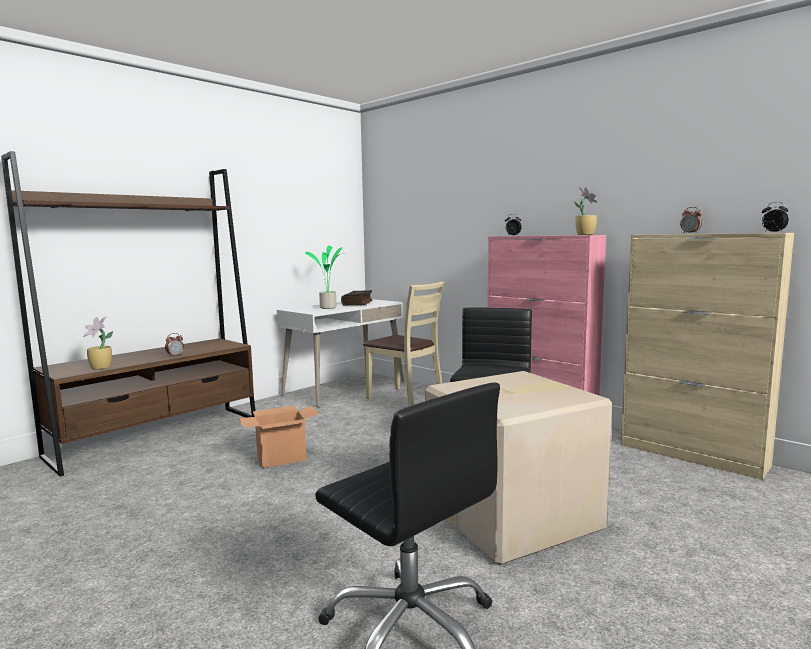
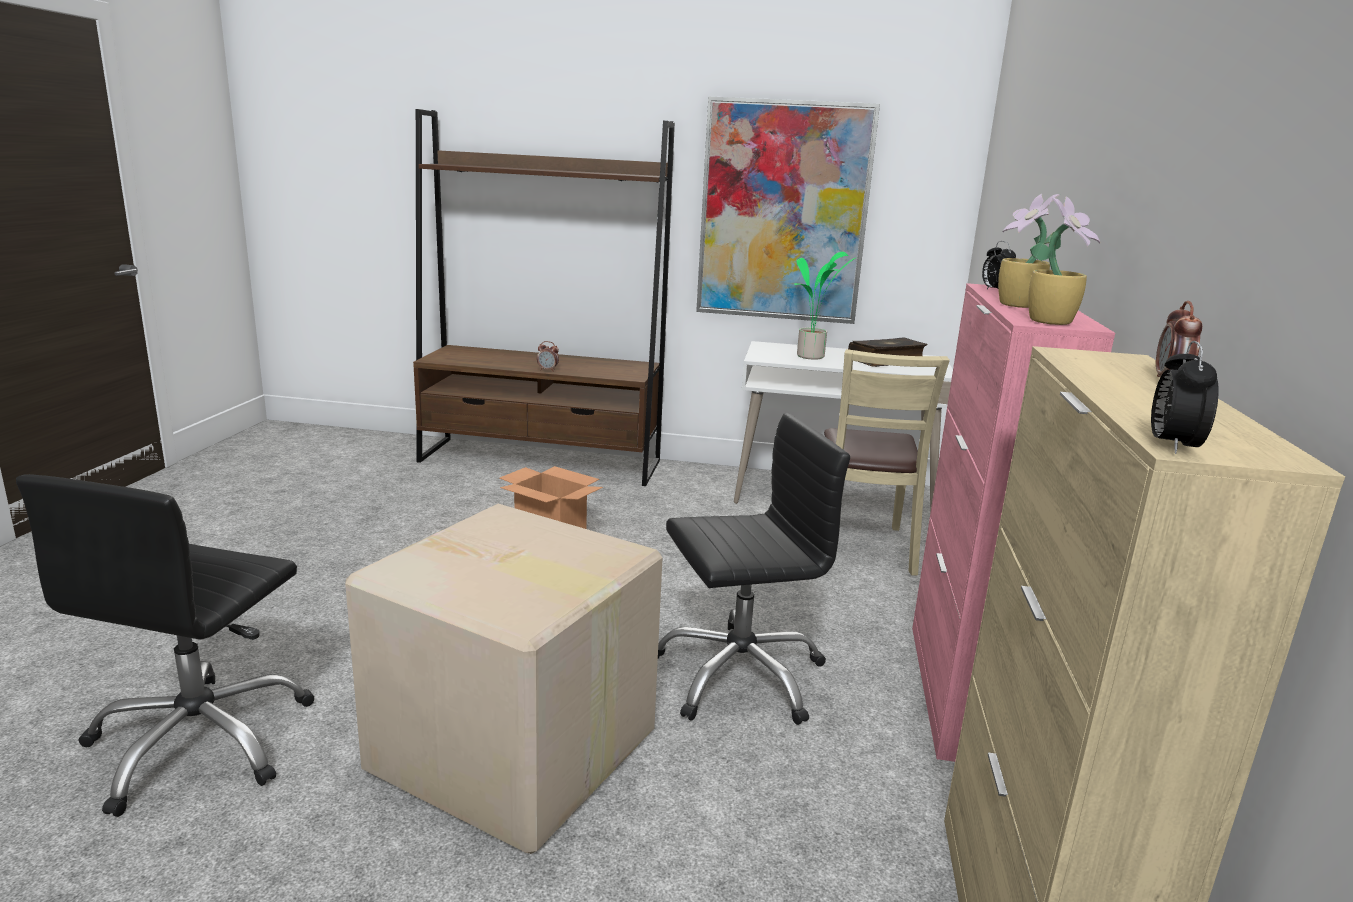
camera: 55 degrees right, 10 degrees up
potted plant [84,317,113,370] -> potted plant moved to [998,194,1060,308]
none -> picture [696,96,880,324]

